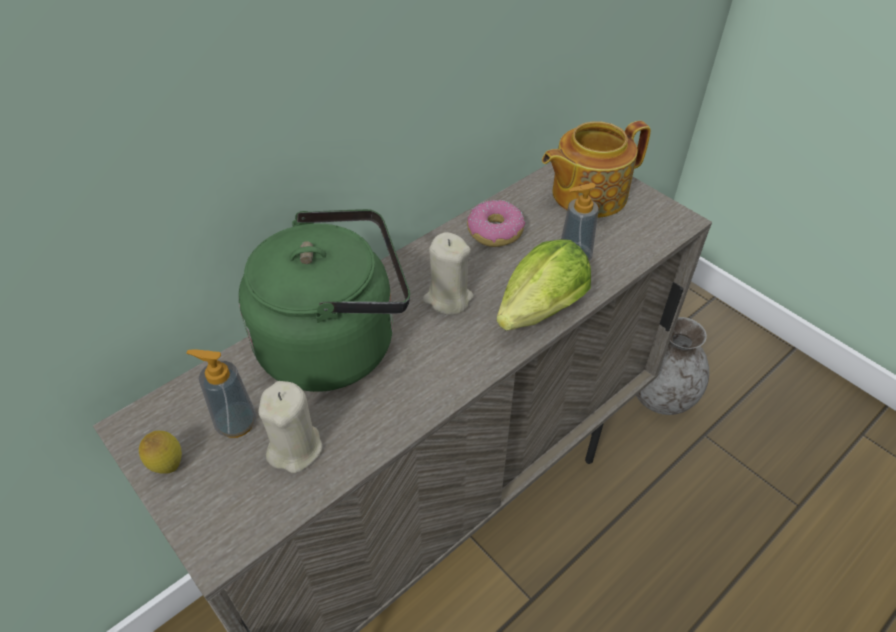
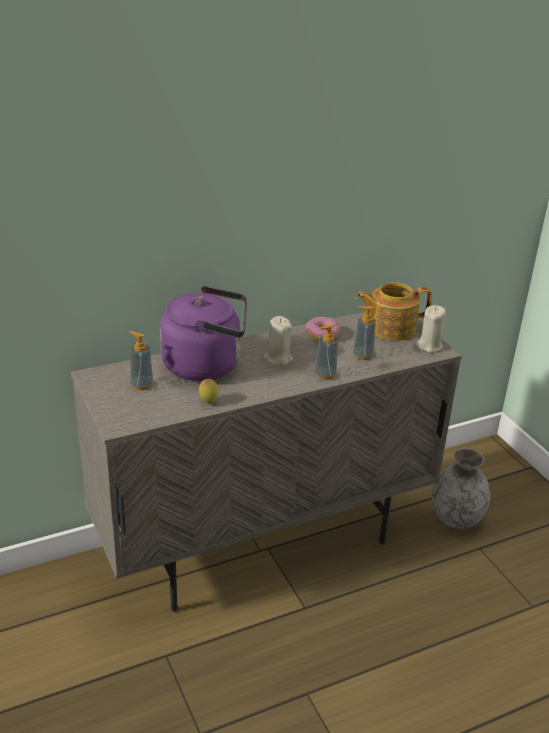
camera: 15 degrees right, 15 degrees down
lemon [139,431,182,474] -> lemon moved to [199,379,219,404]
green kettle [238,209,410,392] -> purple kettle [160,286,247,381]
beige candle [258,381,323,473] -> beige candle moved to [416,305,446,353]
lettuce [496,239,591,331] -> soap dispenser [315,324,338,380]

